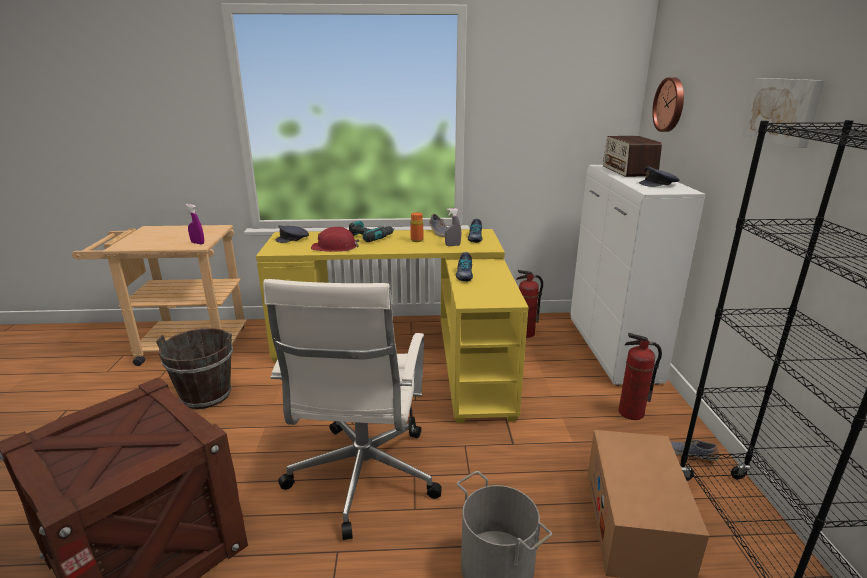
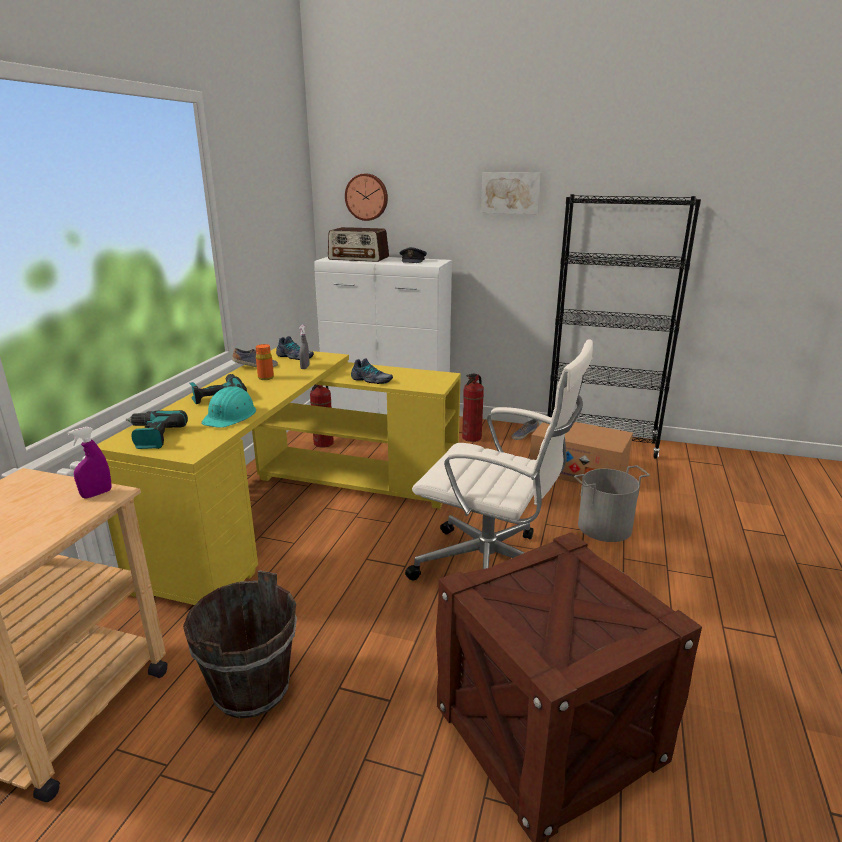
camera: 70 degrees left, 0 degrees up
grey cap [276,225,309,243] -> power drill [126,410,188,449]
red hard hat [311,227,360,252] -> turquoise hard hat [201,386,256,428]

